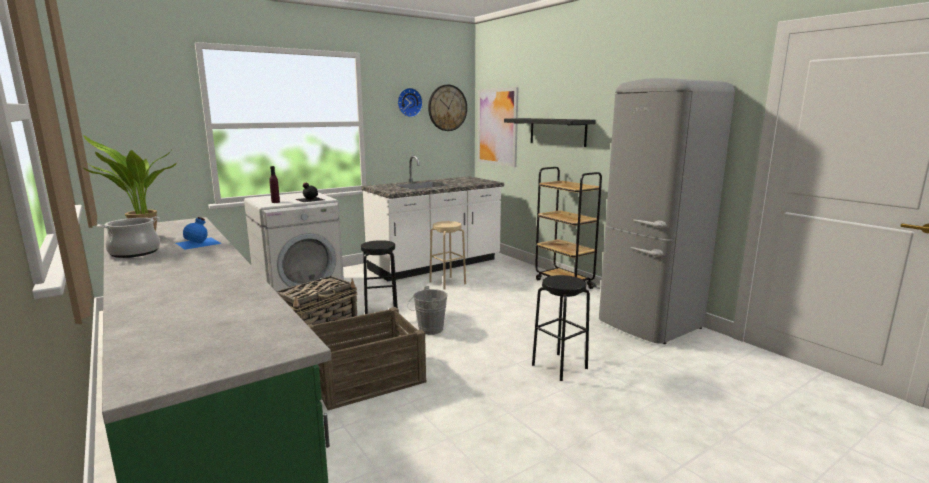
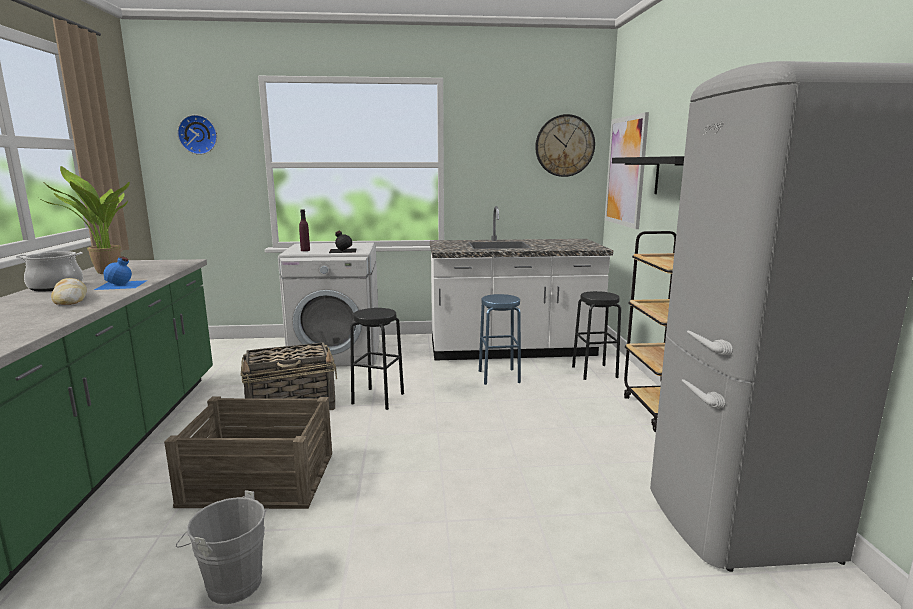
camera: 30 degrees right, 0 degrees up
wall clock [398,88,423,117] -> wall clock moved to [177,115,217,155]
grey bucket [407,286,448,335] -> grey bucket moved to [176,490,265,604]
beige stool [429,221,466,290] -> blue stool [479,294,521,385]
black stool [532,275,590,381] -> black stool moved to [572,291,621,380]
none -> bread [51,278,87,305]

